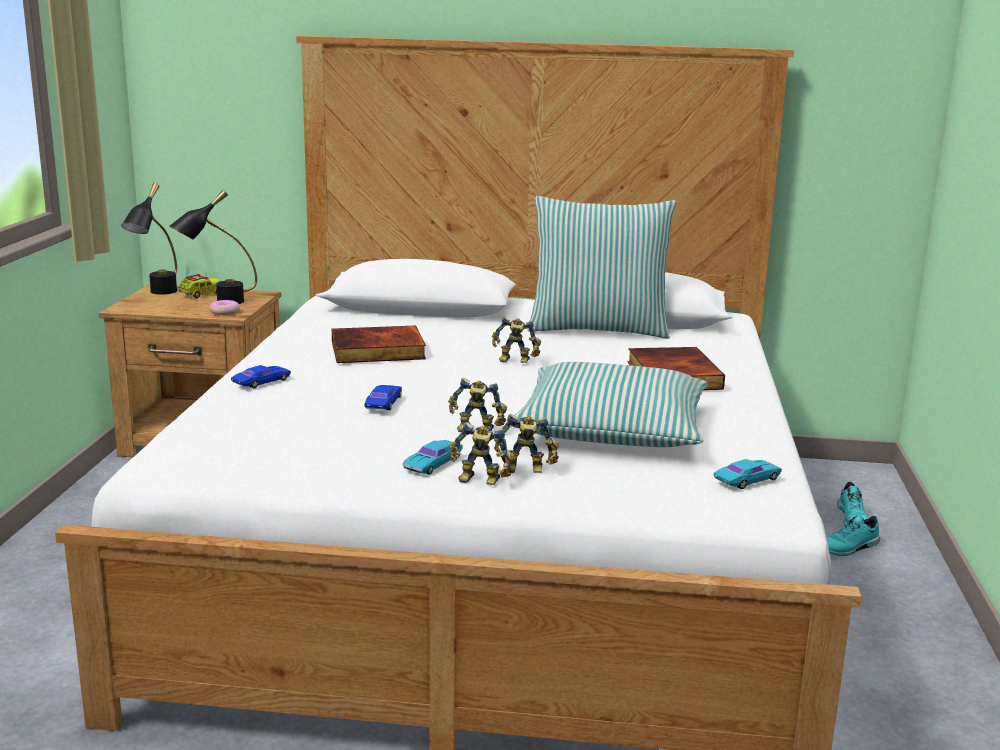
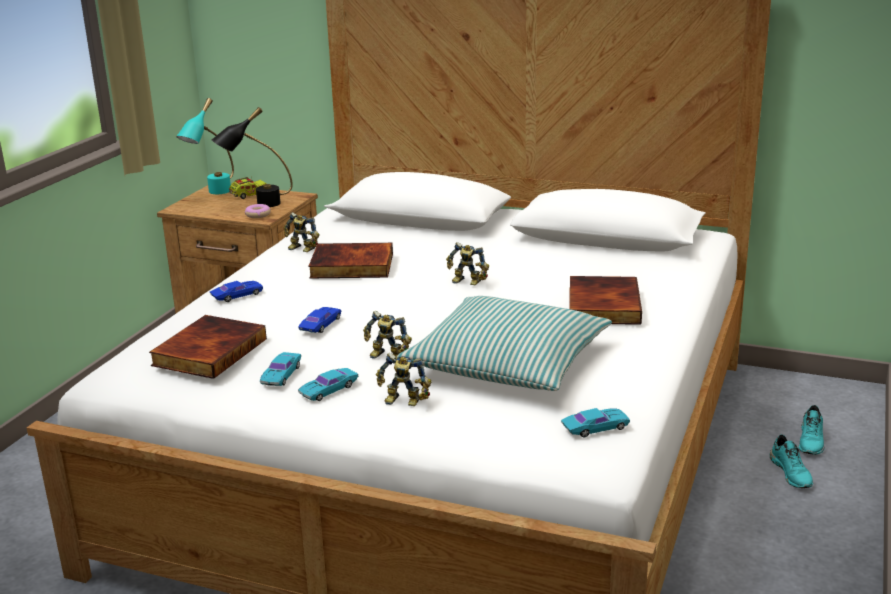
camera: 15 degrees right, 5 degrees up
black table lamp [121,183,177,295] -> turquoise table lamp [176,98,234,194]
toy robot [449,422,515,485] -> toy robot moved to [284,212,320,252]
pillow [527,196,676,339] -> none
turquoise shoe [826,515,880,556] -> turquoise shoe turned 90 degrees counterclockwise [770,434,813,488]
none -> book [149,315,267,379]
none -> turquoise toy car [260,352,301,386]

